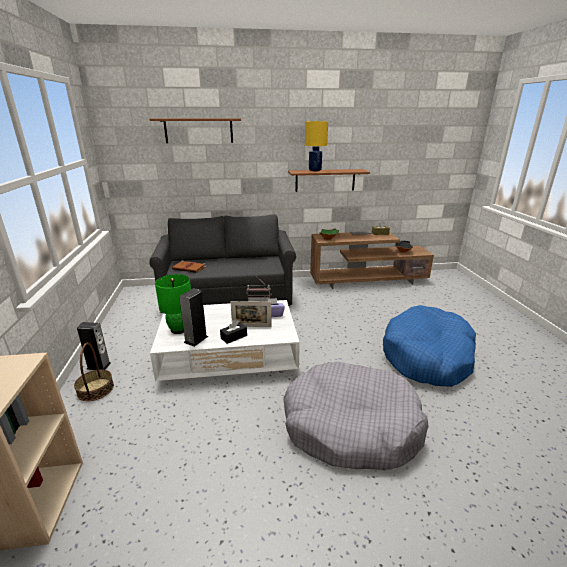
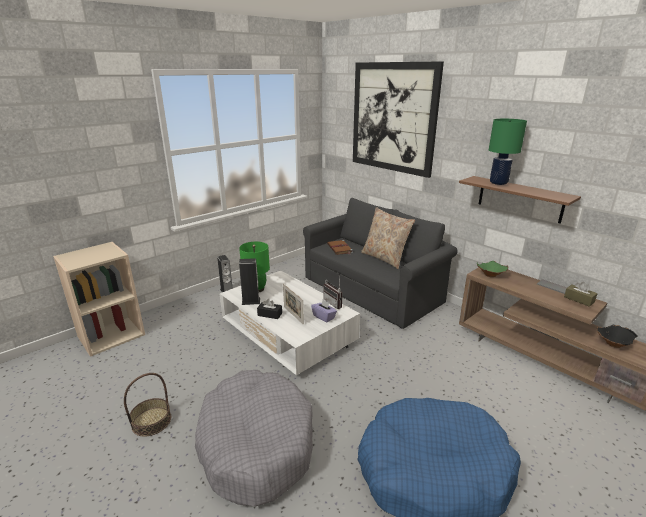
camera: 55 degrees right, 0 degrees up
basket [74,342,114,401] -> basket moved to [124,373,171,437]
brown shelf [150,118,241,143] -> picture [353,61,444,178]
yellow table lamp [305,121,328,171] -> green table lamp [489,119,527,185]
none -> beige pillow [361,207,415,269]

